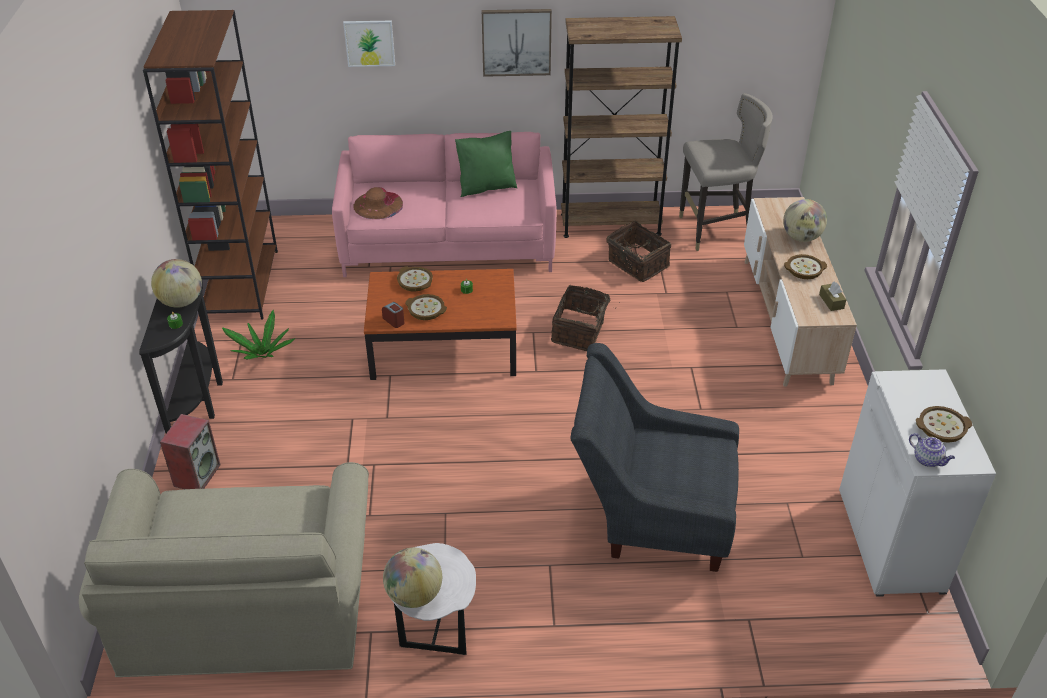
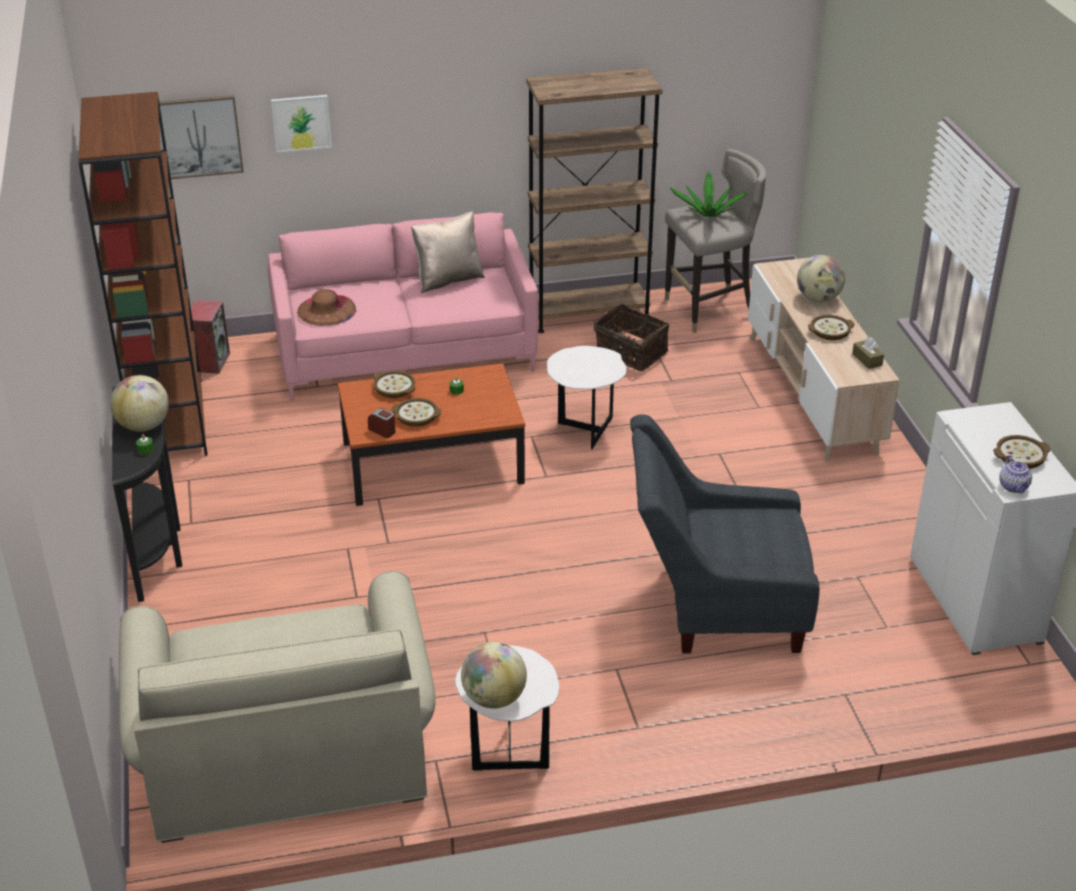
camera: 10 degrees left, 5 degrees down
speaker [160,414,221,489] -> speaker moved to [190,300,230,374]
potted plant [222,310,296,359] -> potted plant moved to [670,171,748,217]
green pillow [455,131,517,197] -> beige pillow [411,212,485,293]
picture [482,9,552,77] -> picture moved to [159,95,244,179]
basket [551,285,620,351] -> white side table [547,346,627,449]
teapot [909,433,955,467] -> teapot turned 45 degrees clockwise [999,455,1032,493]

